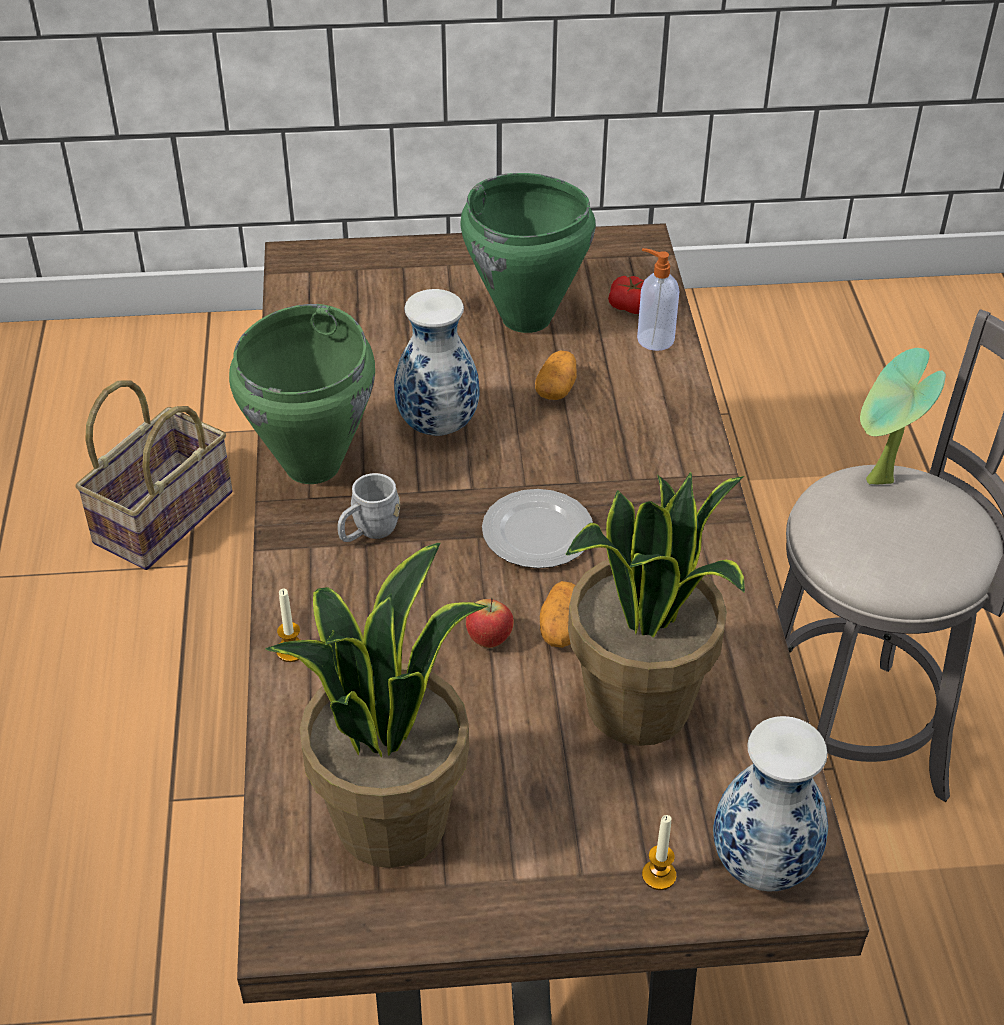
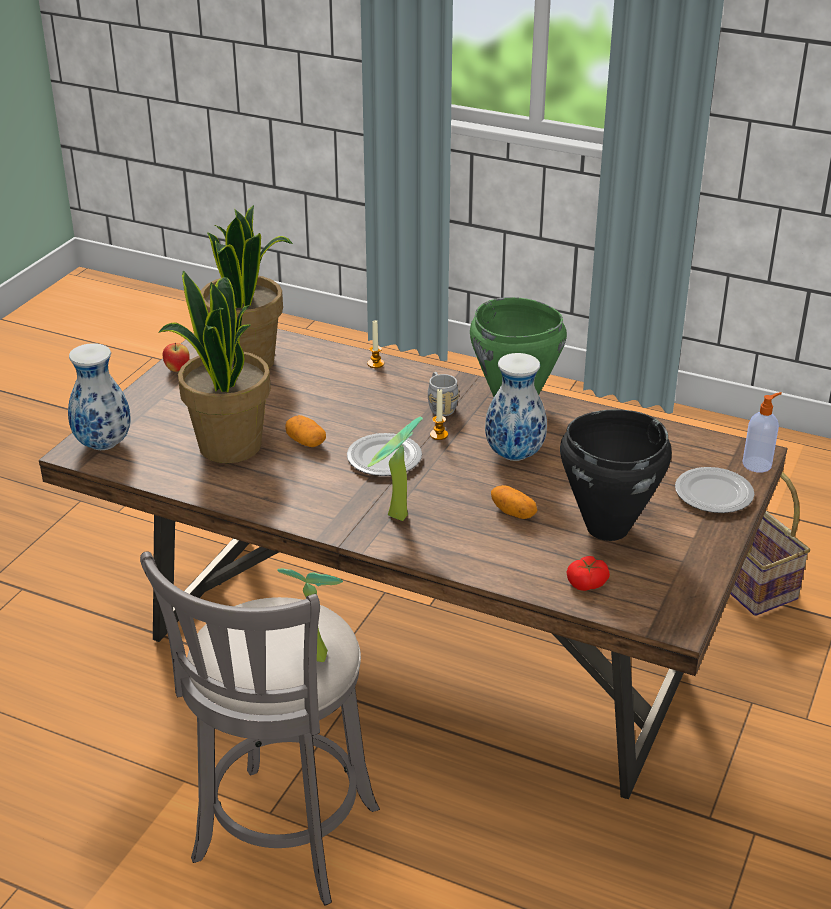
camera: 120 degrees right, 10 degrees down
green cooking pot [461,173,596,333] -> black cooking pot [560,410,672,541]
apple [466,598,514,648] -> apple moved to [163,343,190,372]
soap dispenser [637,248,679,351] -> soap dispenser moved to [743,392,782,473]
candle [642,815,676,890] -> candle moved to [430,389,448,440]
none -> potted plant [367,416,423,521]
none -> plate [675,467,754,513]

